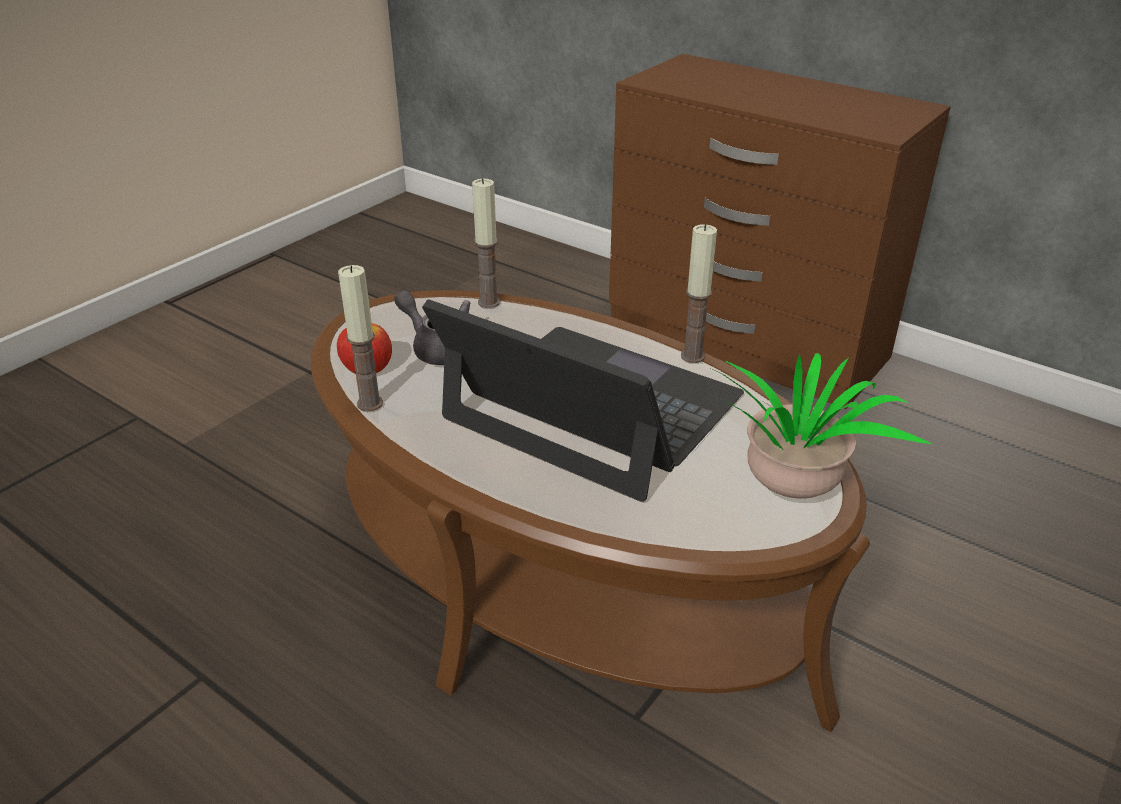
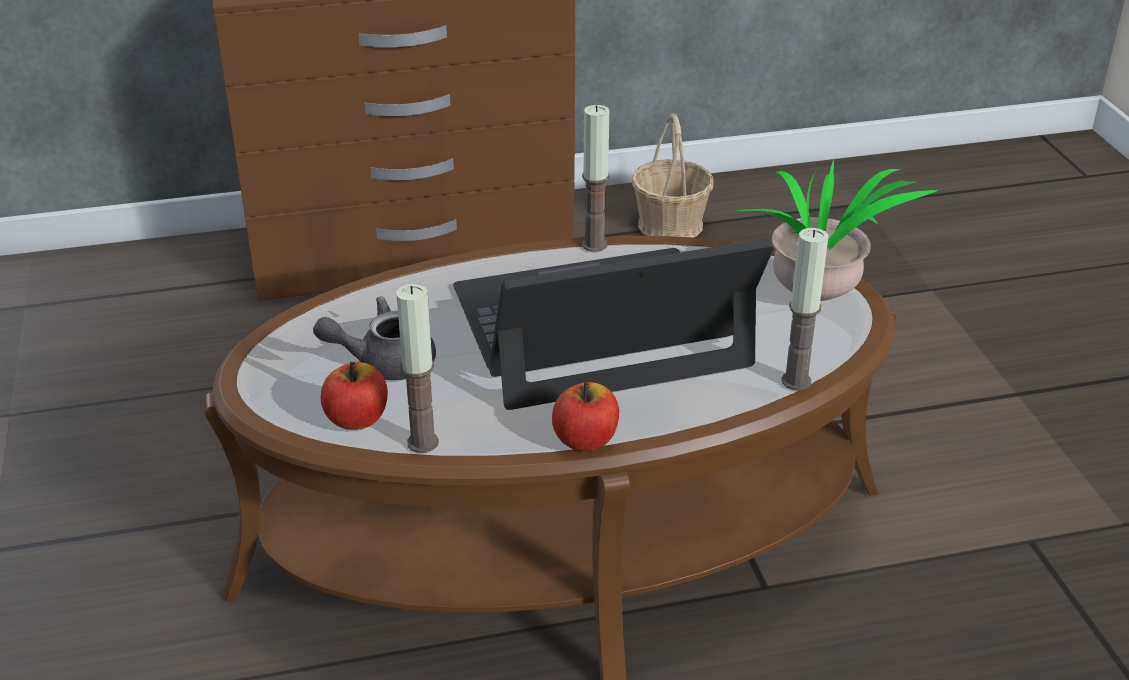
camera: 50 degrees left, 0 degrees up
candle [472,178,500,308] -> candle moved to [781,228,829,390]
none -> apple [552,382,619,451]
none -> basket [632,113,714,238]

